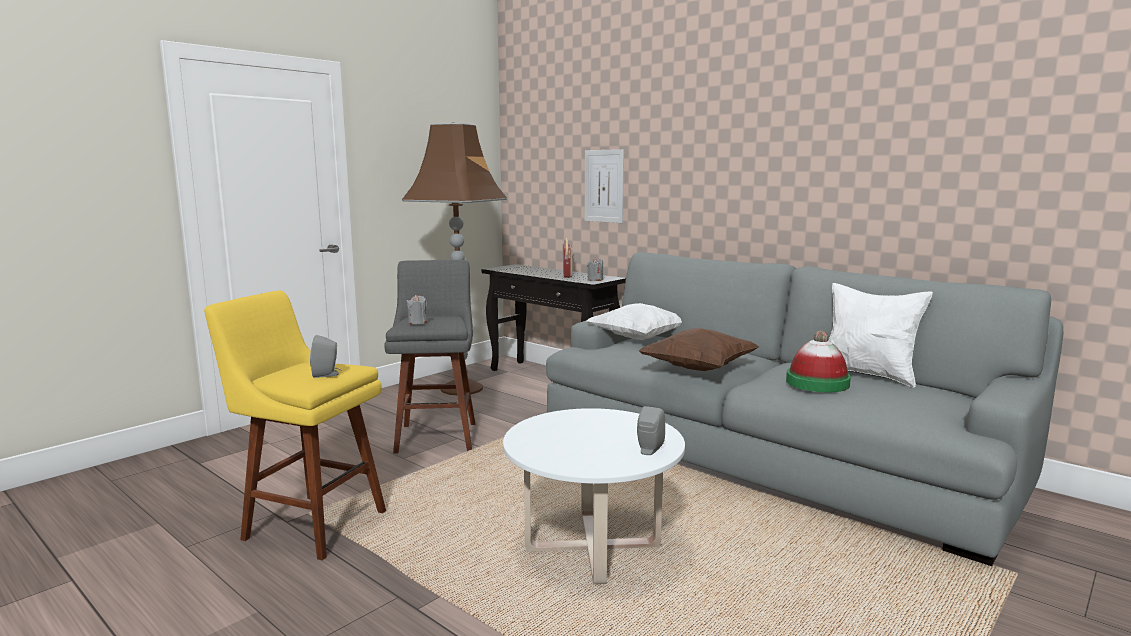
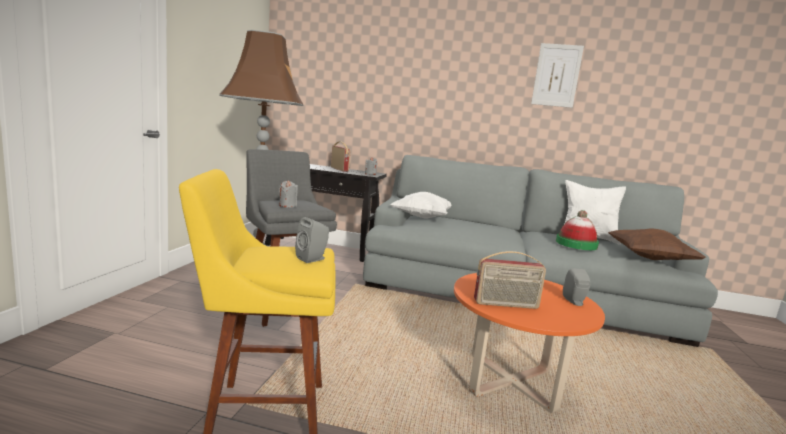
camera: 30 degrees left, 0 degrees up
white coffee table [503,408,685,584] -> orange coffee table [454,273,605,413]
picture [585,149,624,223] -> picture moved to [531,43,584,108]
brown pillow [639,328,759,371] -> brown pillow moved to [608,228,706,260]
none -> radio [474,251,546,309]

